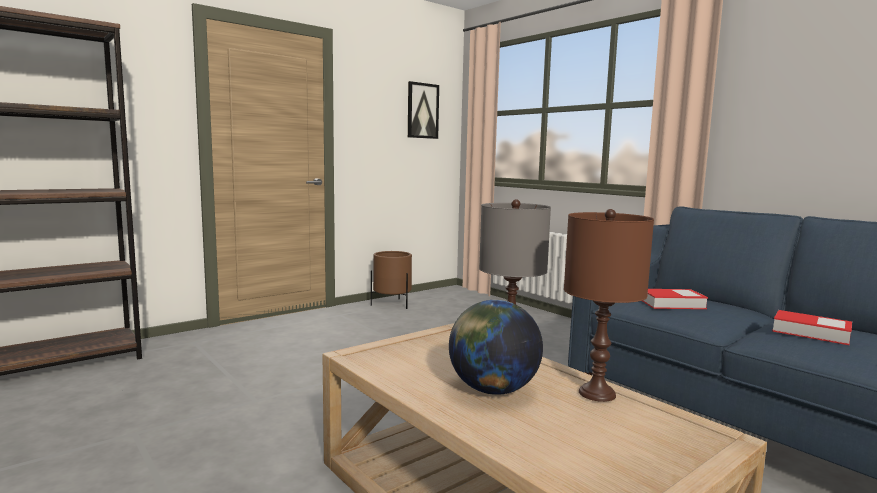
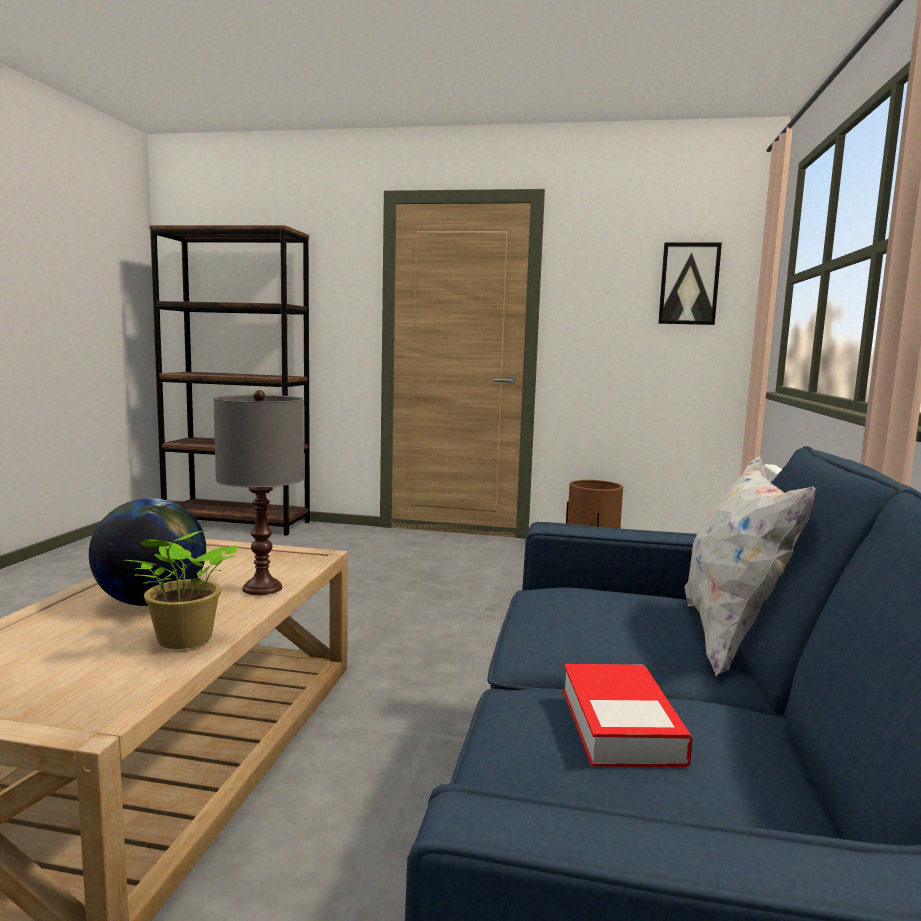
camera: 50 degrees right, 0 degrees up
brown table lamp [564,209,654,402] -> potted plant [125,531,238,649]
book [642,289,708,309] -> none
none -> white pillow [684,455,816,676]

